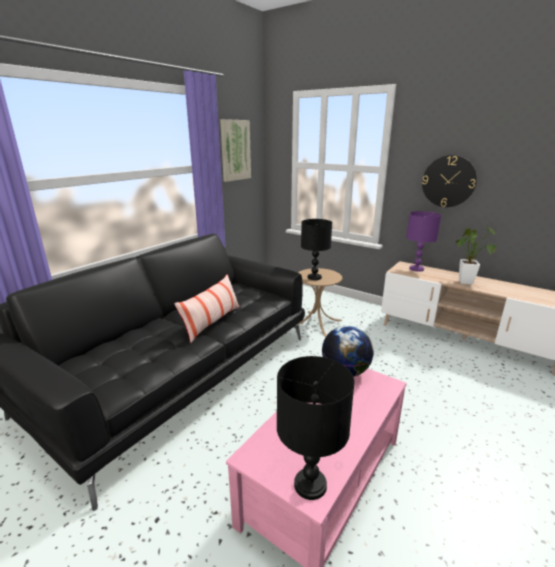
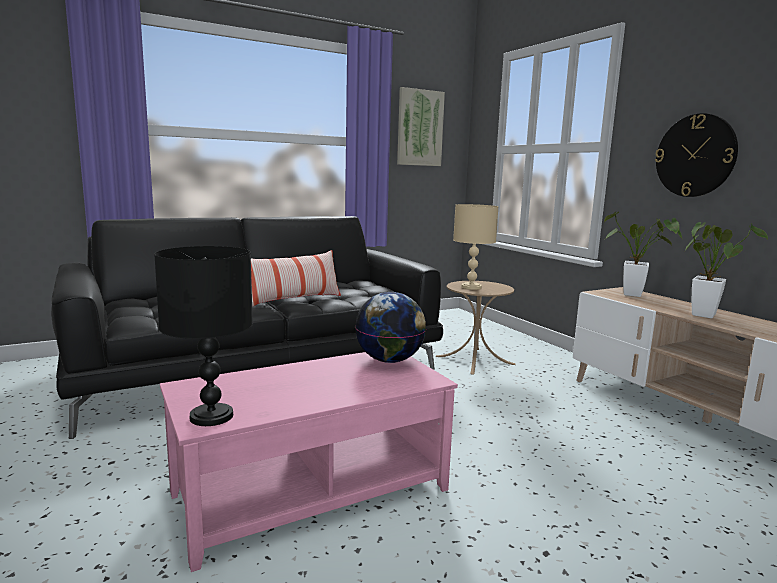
camera: 25 degrees right, 10 degrees down
black table lamp [301,219,332,280] -> beige table lamp [453,204,499,290]
purple table lamp [406,211,442,272] -> potted plant [604,212,682,297]

